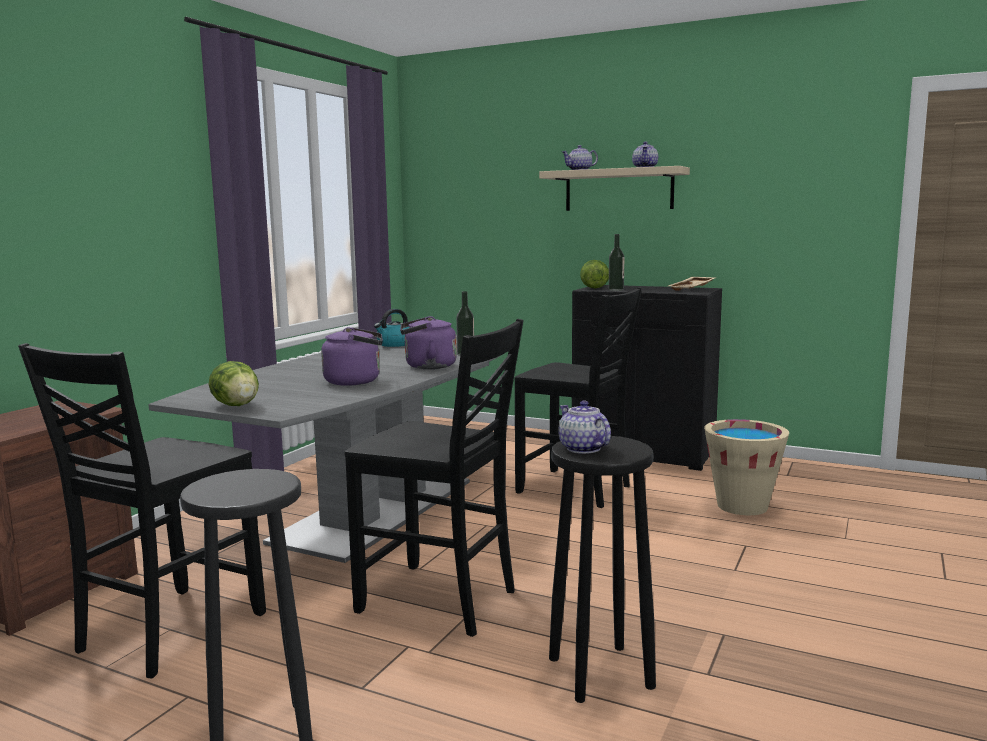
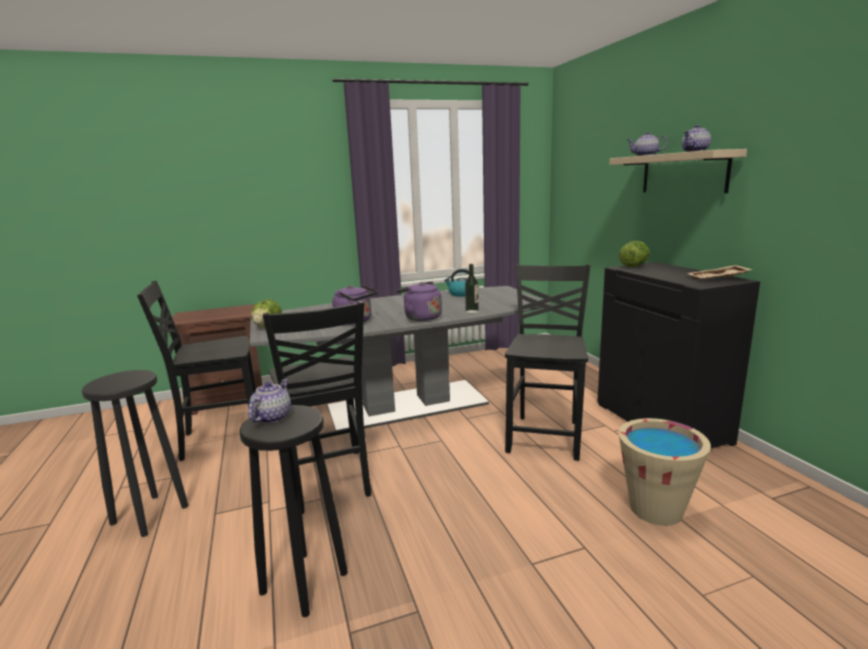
camera: 45 degrees right, 5 degrees up
black chair [514,287,642,508] -> black chair turned 150 degrees counterclockwise [505,264,590,461]
bottle [609,234,624,291] -> none

